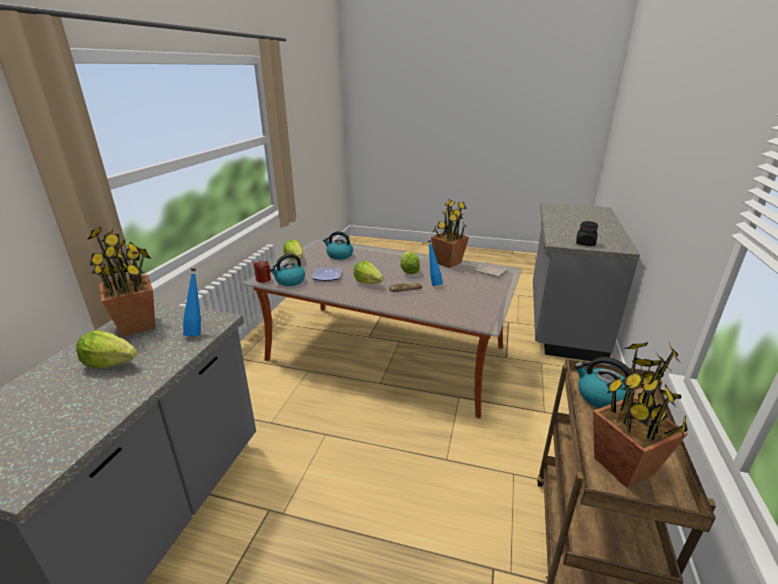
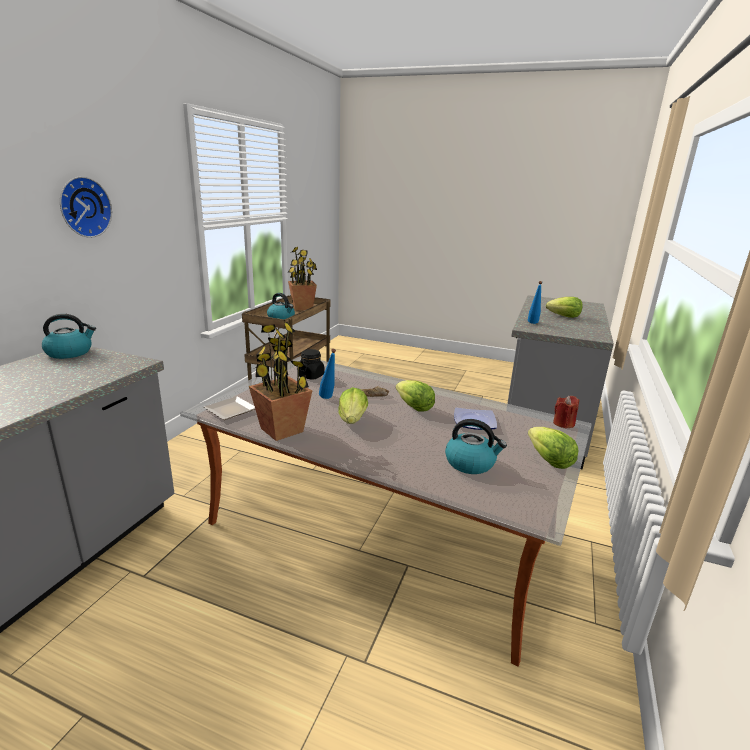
camera: 175 degrees left, 5 degrees down
potted plant [87,227,155,337] -> none
kettle [269,254,305,286] -> kettle moved to [42,314,96,359]
black jar [576,221,598,246] -> black jar moved to [297,349,324,380]
none -> wall clock [60,176,112,238]

